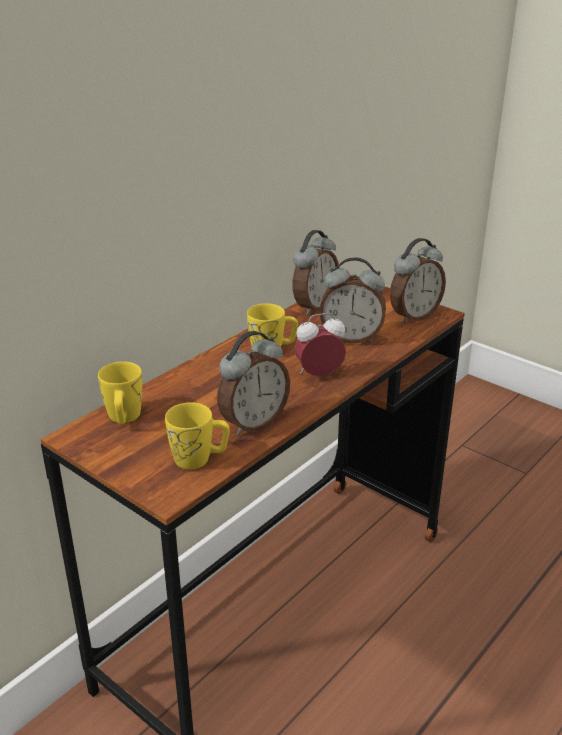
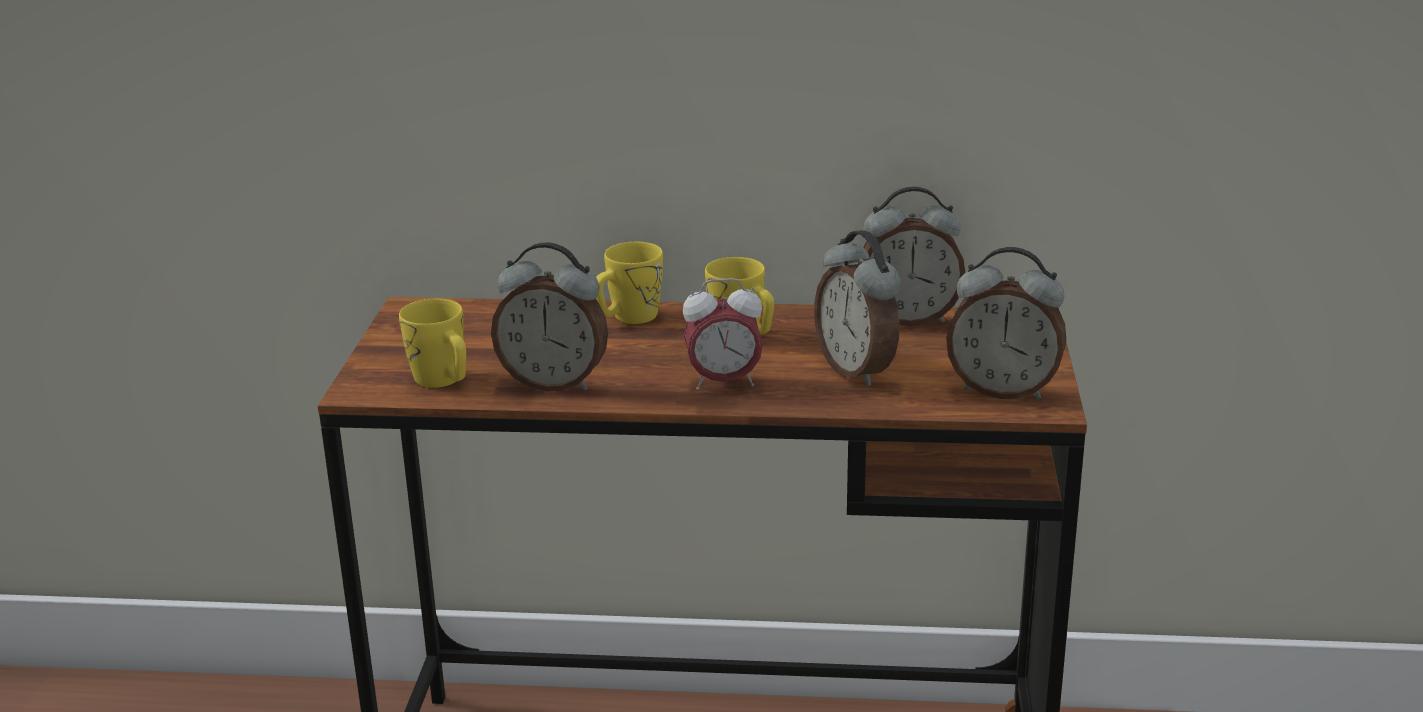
camera: 55 degrees right, 5 degrees down
yellow mug [98,362,142,424] -> yellow mug moved to [596,242,663,324]
alarm clock [295,313,346,376] -> alarm clock turned 135 degrees clockwise [683,278,763,390]

